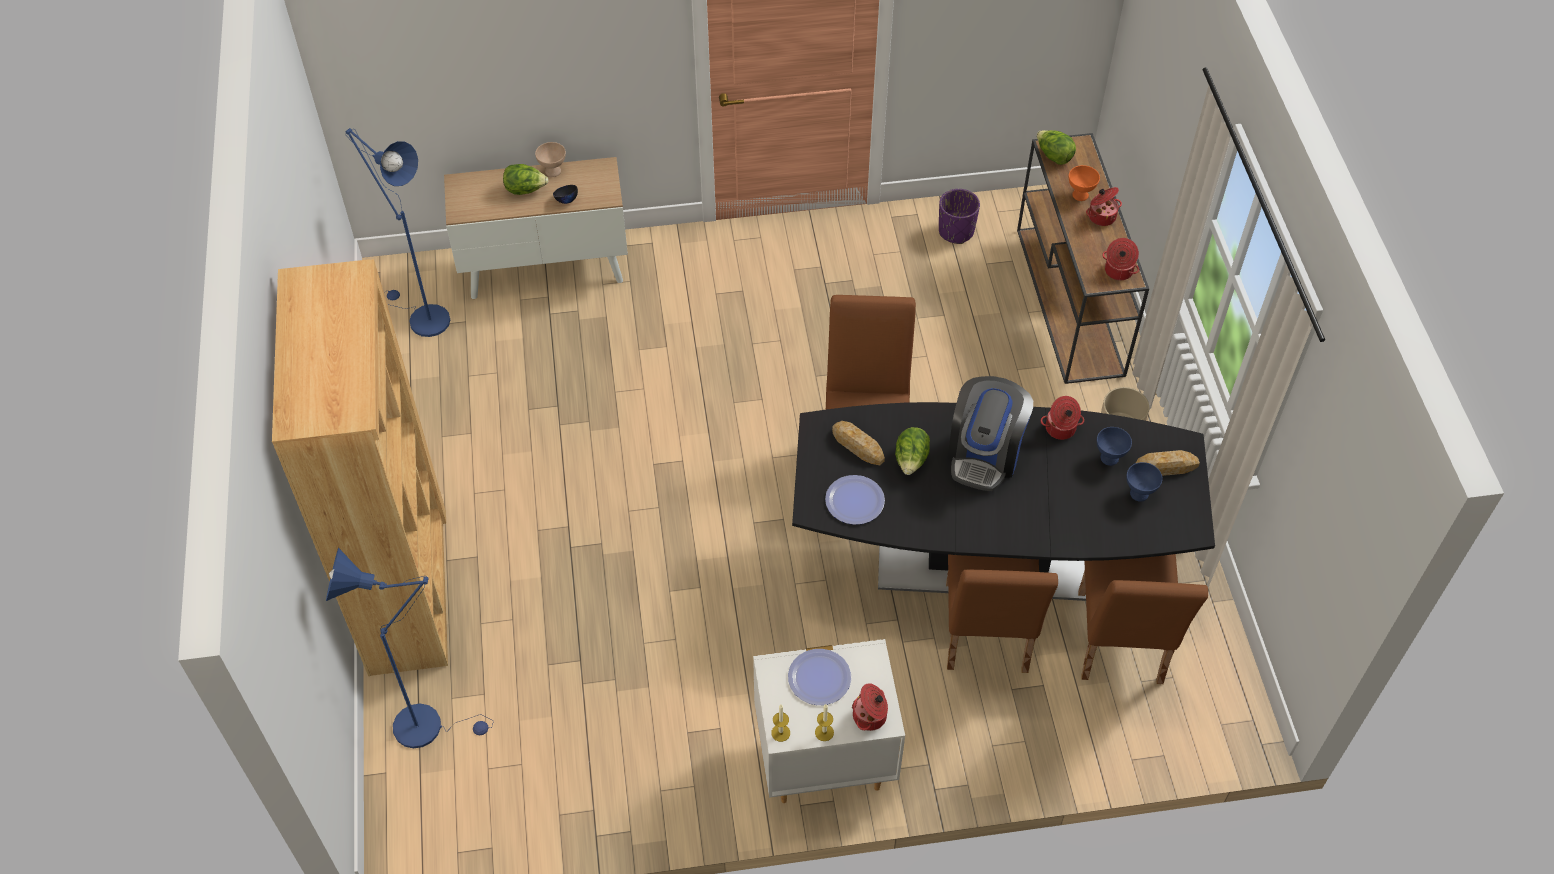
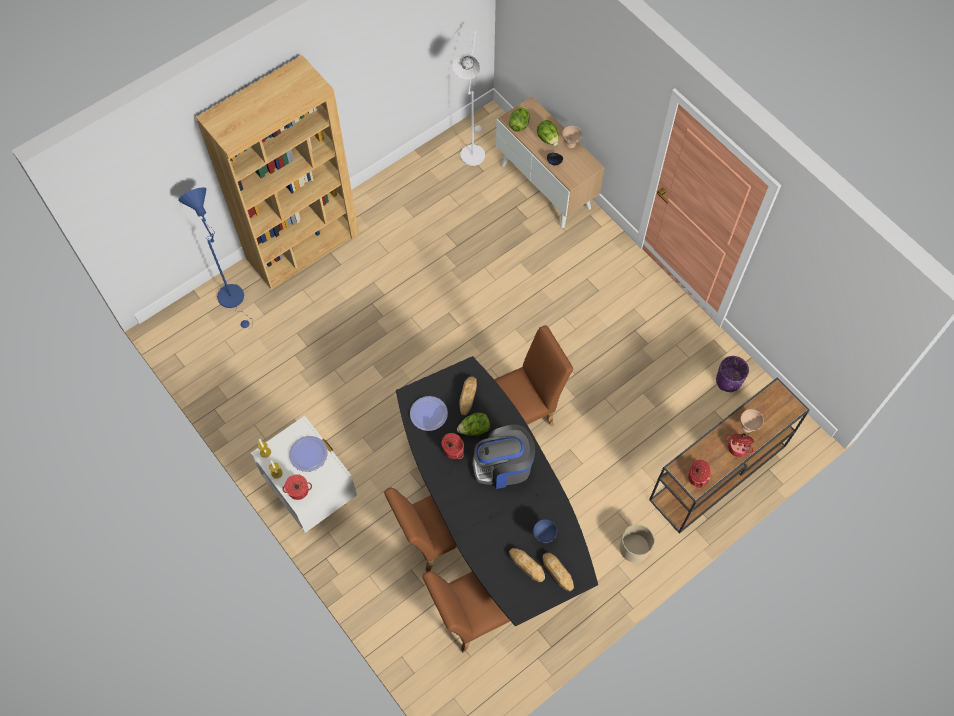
camera: 60 degrees right, 10 degrees up
blue floor lamp [345,128,450,337] -> white floor lamp [452,31,485,166]
lettuce [1037,130,1076,165] -> lettuce moved to [509,106,530,132]
cooking pot [1041,396,1084,440] -> cooking pot moved to [442,433,464,459]
orange bowl [1069,165,1100,201] -> beige bowl [740,409,764,433]
blue bowl [1127,462,1162,502] -> bread [509,548,545,582]

